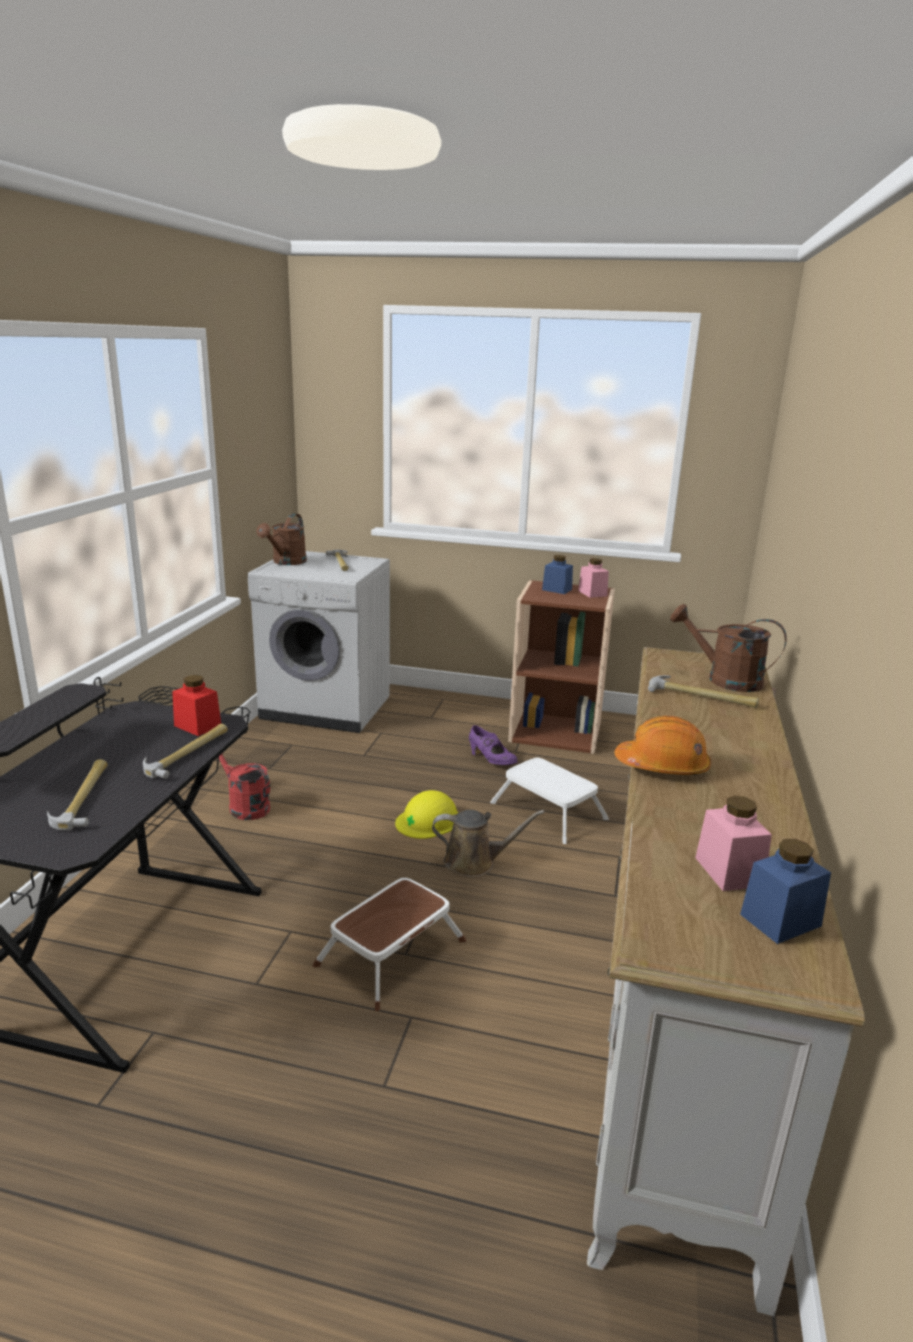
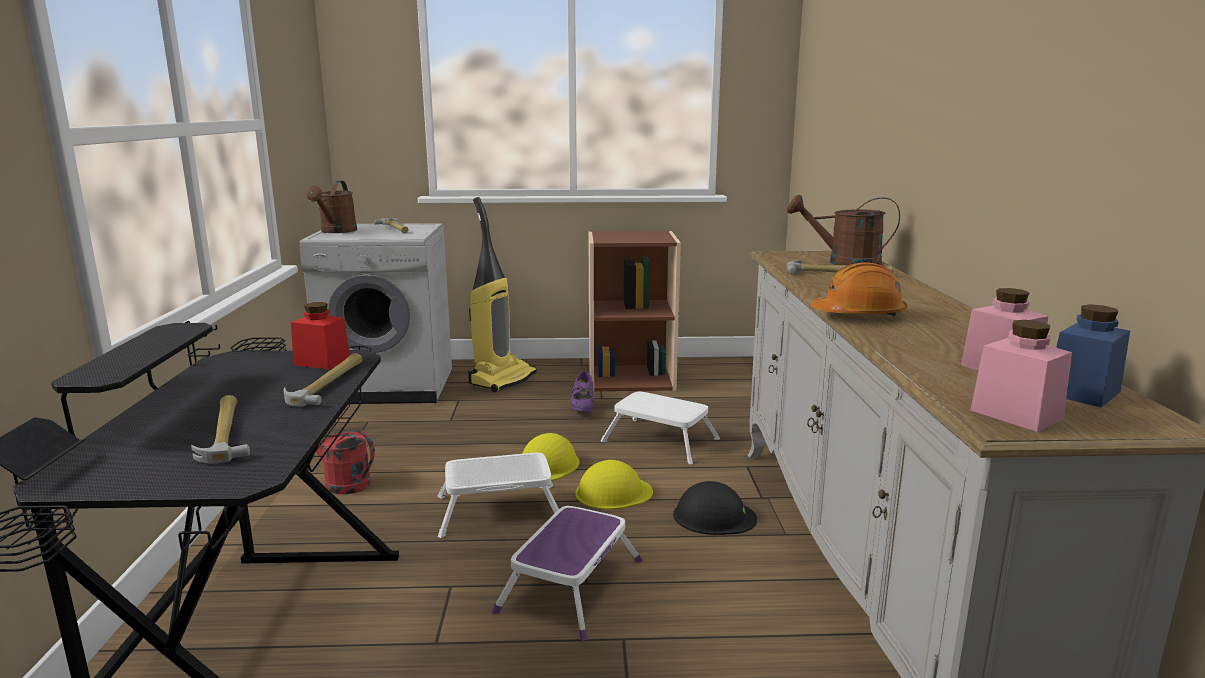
camera: 15 degrees left, 5 degrees down
brown step ladder [313,878,466,1011] -> purple step ladder [492,506,643,641]
brown watering can [432,810,545,877] -> yellow hard hat [575,460,653,510]
purple shoe [469,725,518,765] -> purple shoe turned 60 degrees clockwise [570,371,594,413]
blue jar [542,555,573,594] -> none
pink jar [578,558,609,598] -> pink jar moved to [970,320,1072,432]
none -> white step ladder [437,453,559,538]
none -> vacuum cleaner [468,197,537,392]
none -> black hard hat [673,481,757,535]

